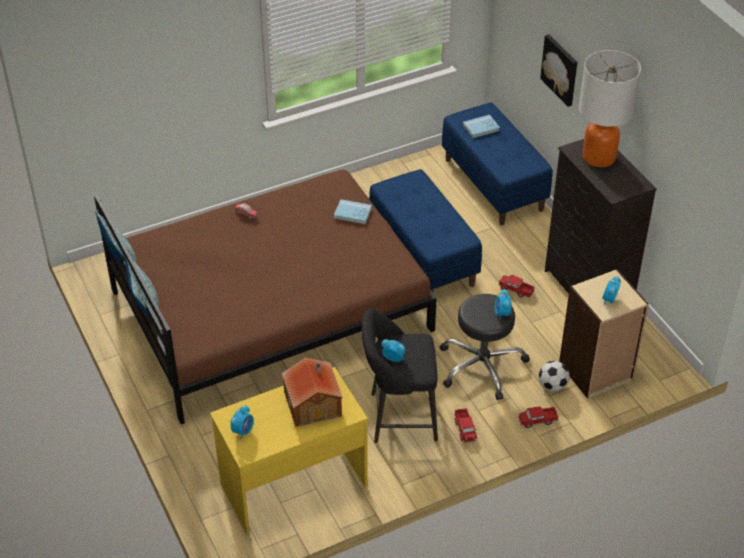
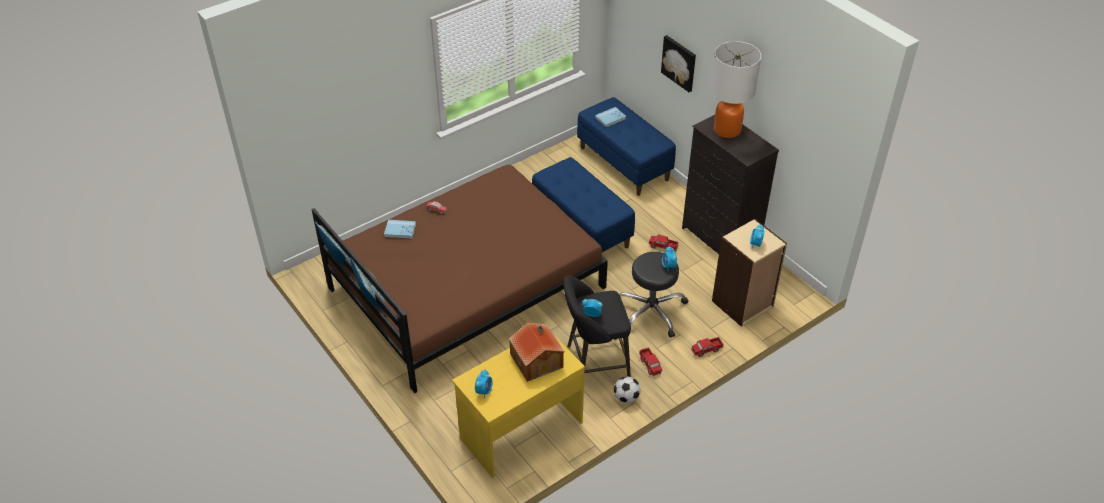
camera: 10 degrees left, 0 degrees up
blue book [334,199,372,224] -> blue book moved to [384,220,416,239]
football [539,361,570,391] -> football moved to [614,376,641,403]

